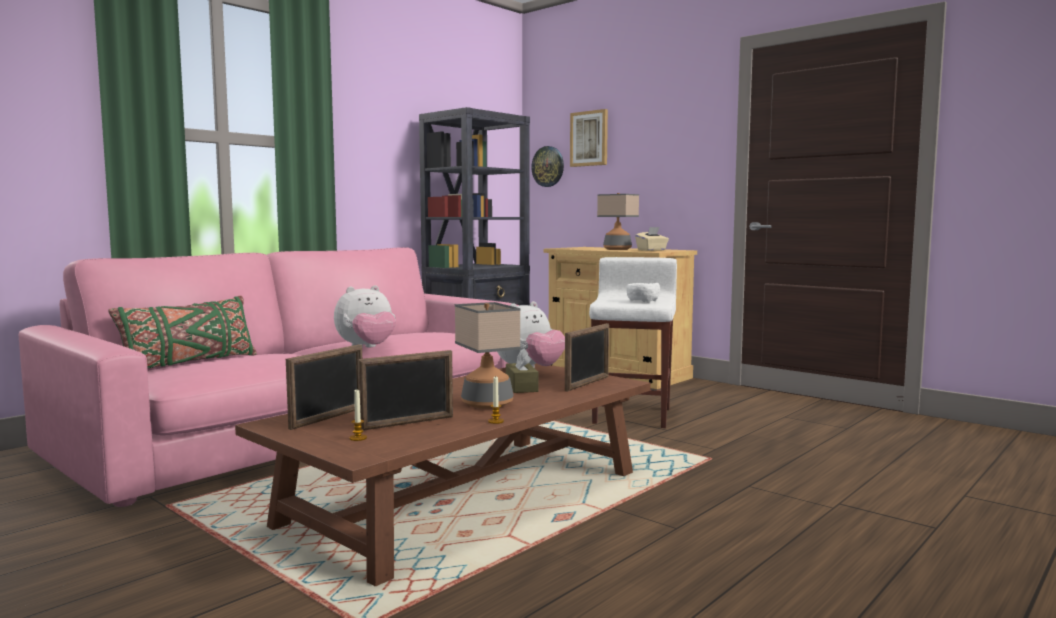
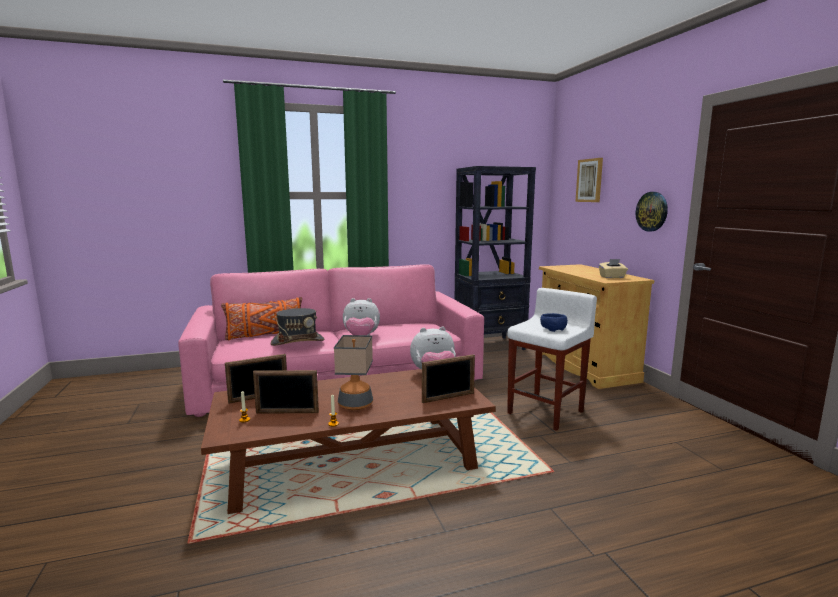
camera: 30 degrees right, 5 degrees up
green pillow [108,296,257,369] -> orange pillow [221,297,302,340]
brown tissue box [506,348,539,393] -> none
wall clock [531,146,564,187] -> wall clock moved to [636,192,668,232]
table lamp [597,193,639,250] -> none
white bowl [626,283,660,303] -> blue bowl [540,313,568,332]
none -> grey hat [271,308,325,346]

